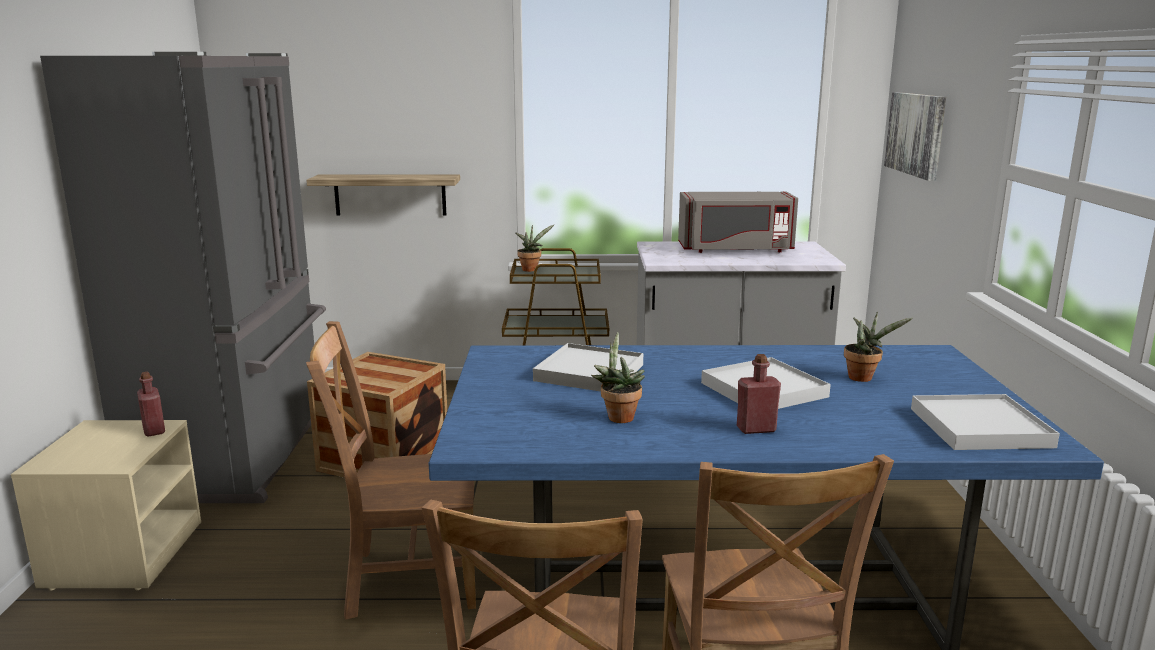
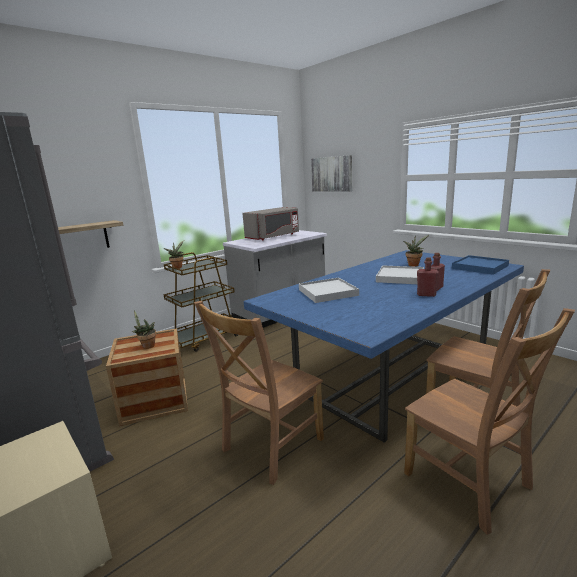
camera: 40 degrees left, 0 degrees up
red bottle [137,372,165,437] -> red bottle moved to [417,257,439,297]
potted plant [591,332,645,423] -> potted plant moved to [132,310,156,349]
white tray [911,394,1060,450] -> blue tray [452,255,509,275]

